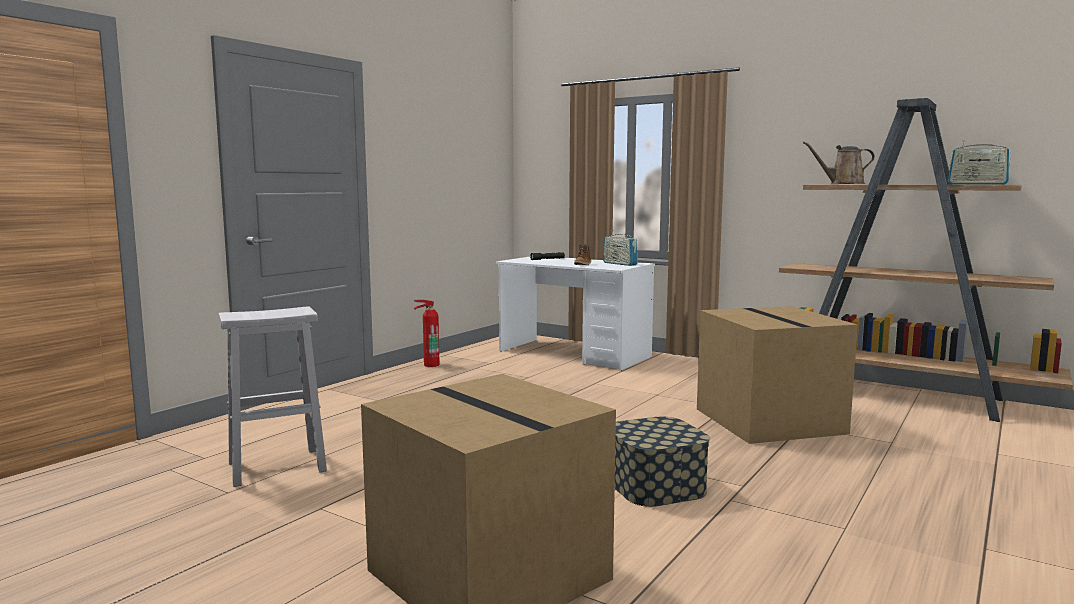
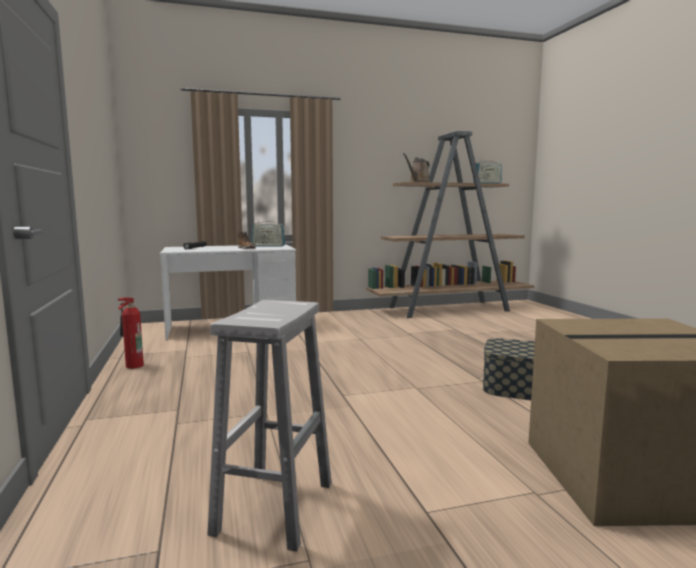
camera: 50 degrees left, 0 degrees up
cardboard box [697,306,858,444] -> none

